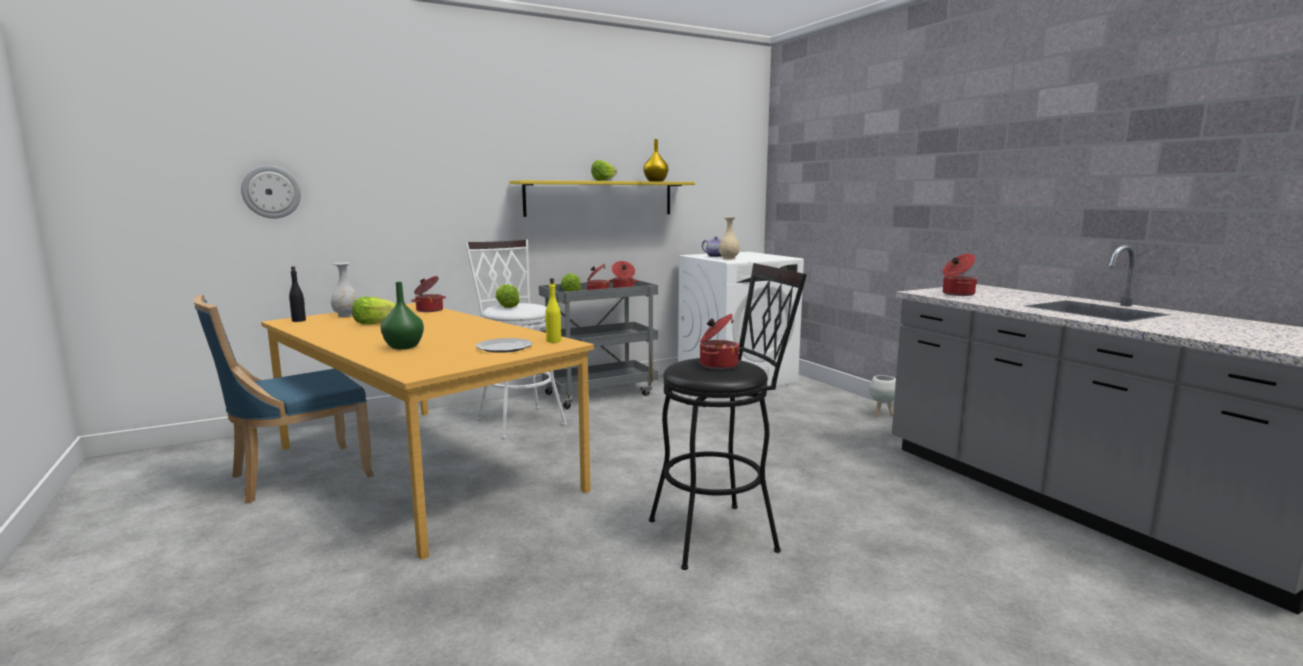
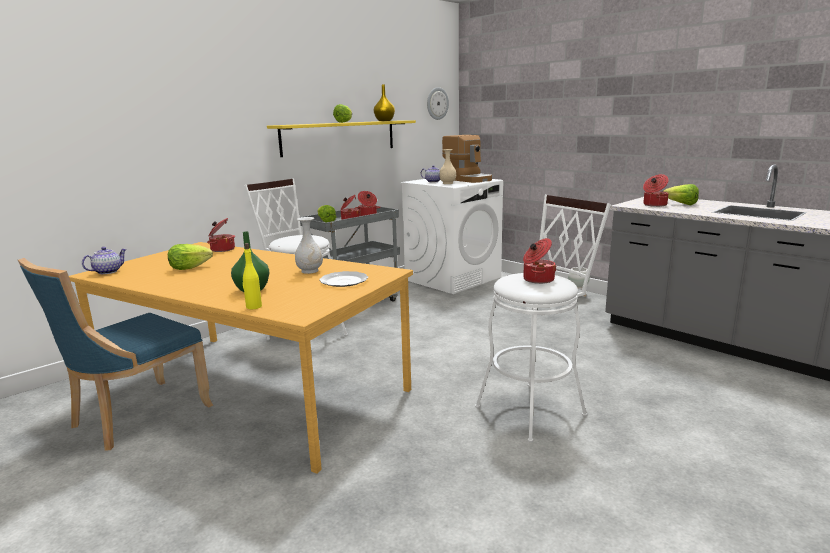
camera: 15 degrees left, 5 degrees up
wall clock [241,165,301,219] -> wall clock moved to [427,87,449,120]
black bottle [289,266,306,322] -> teapot [82,247,127,274]
white vase [331,263,359,317] -> white vase moved to [295,217,323,274]
lettuce [495,284,520,308] -> lettuce moved to [663,184,699,205]
yellow bottle [545,278,561,343] -> yellow bottle moved to [243,243,262,309]
black stool [649,263,807,570] -> white stool [475,195,611,442]
none -> coffee machine [442,135,492,183]

